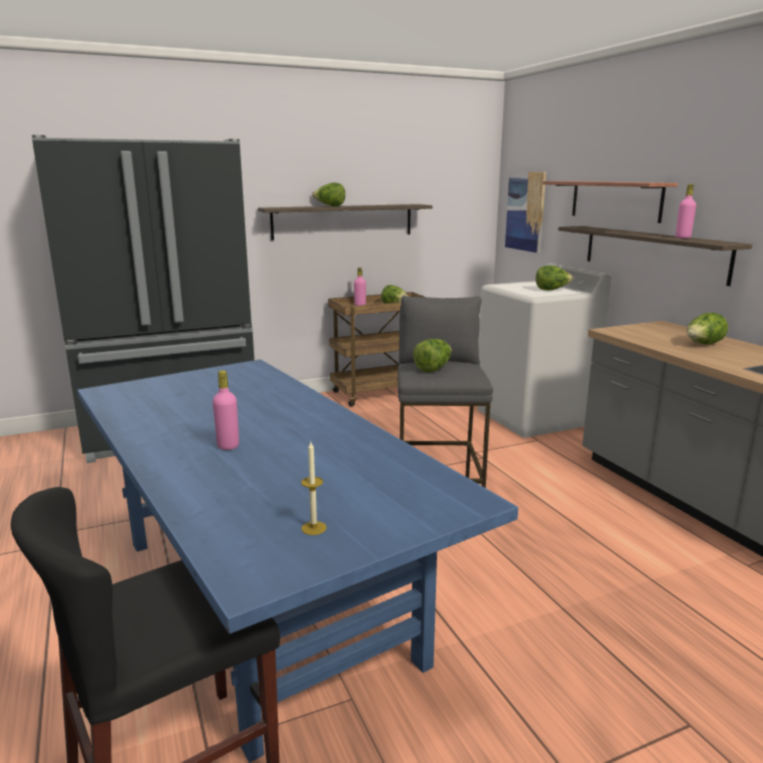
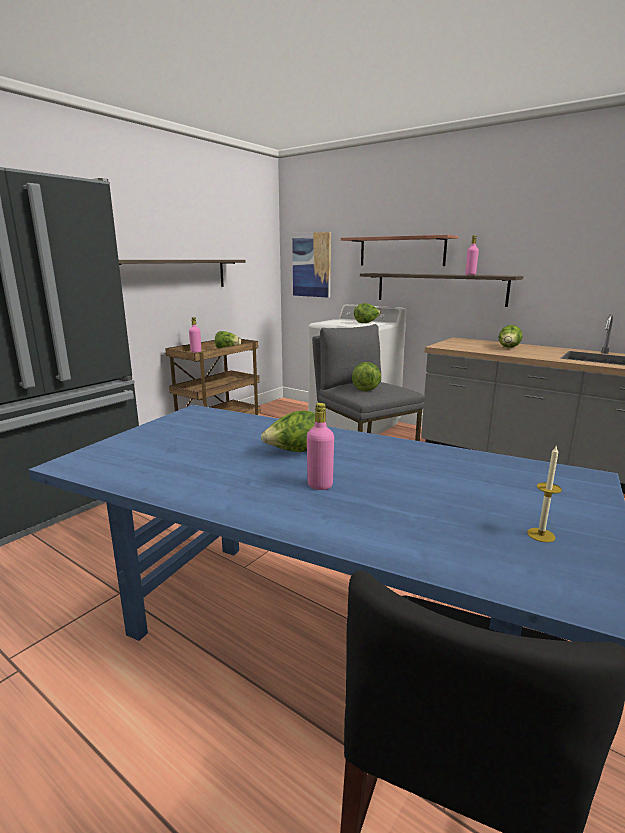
camera: 30 degrees left, 0 degrees up
lettuce [312,183,345,206] -> lettuce moved to [261,410,315,452]

